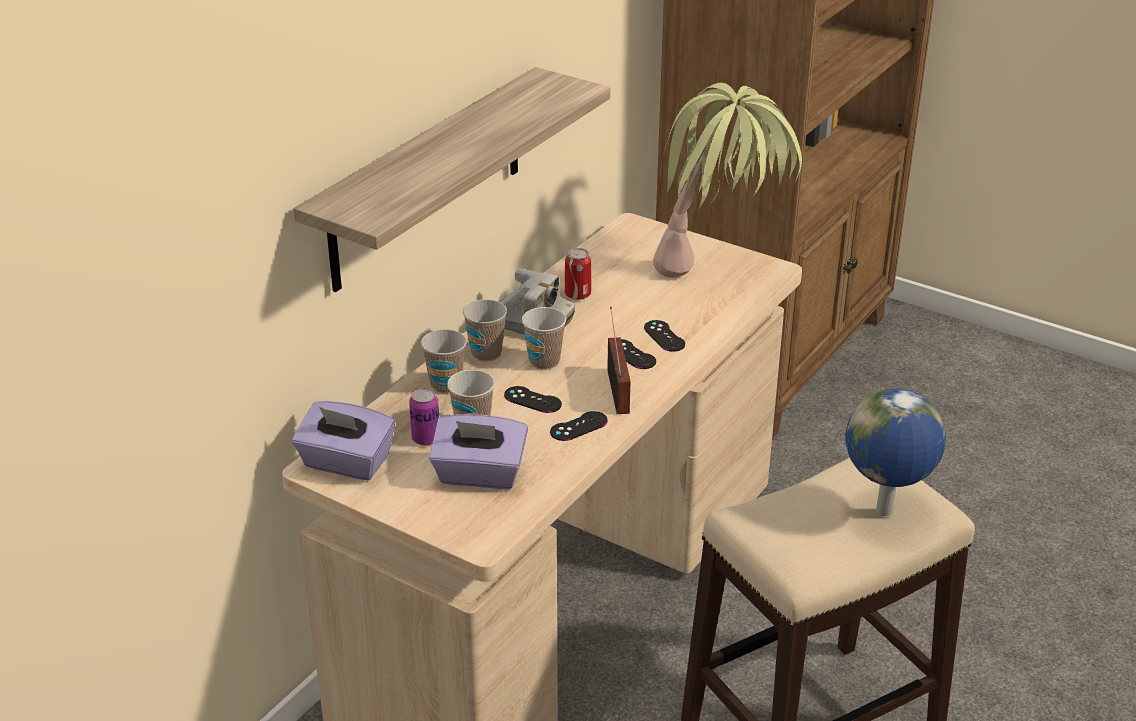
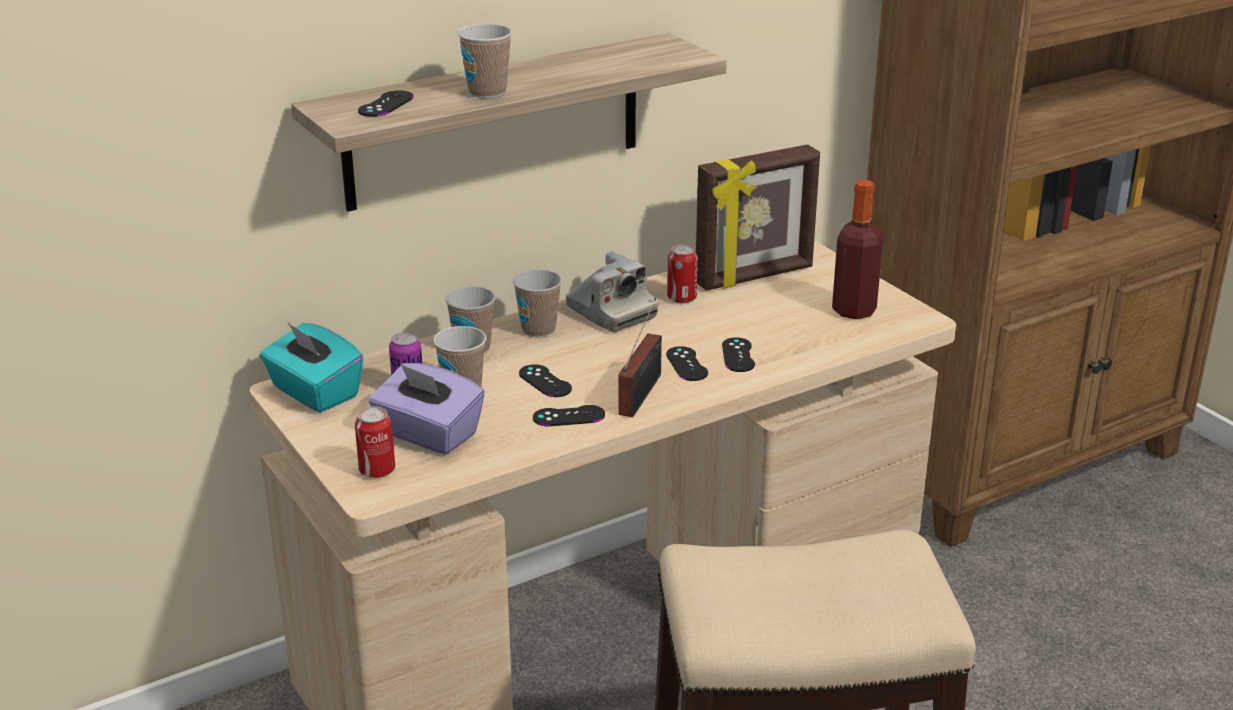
camera: 25 degrees right, 5 degrees down
purple tissue box [292,401,395,480] -> turquoise tissue box [260,323,363,413]
cup [522,307,566,370] -> cup moved to [458,24,512,98]
potted plant [653,83,802,277] -> bottle [832,180,883,319]
globe [845,388,946,516] -> none
none -> can [355,406,395,478]
none -> black game controller [358,90,414,117]
none -> picture frame [696,144,820,291]

